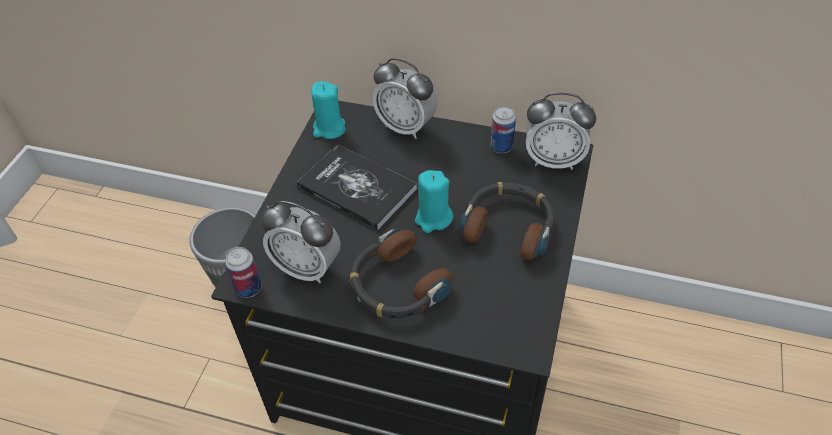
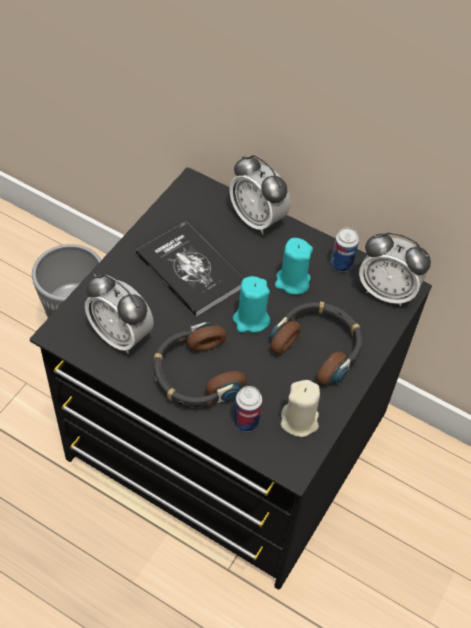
camera: 10 degrees right, 5 degrees up
can [225,247,262,298] -> can moved to [234,386,262,432]
turquoise candle [311,82,346,139] -> turquoise candle moved to [275,238,313,295]
none -> beige candle [280,380,320,437]

